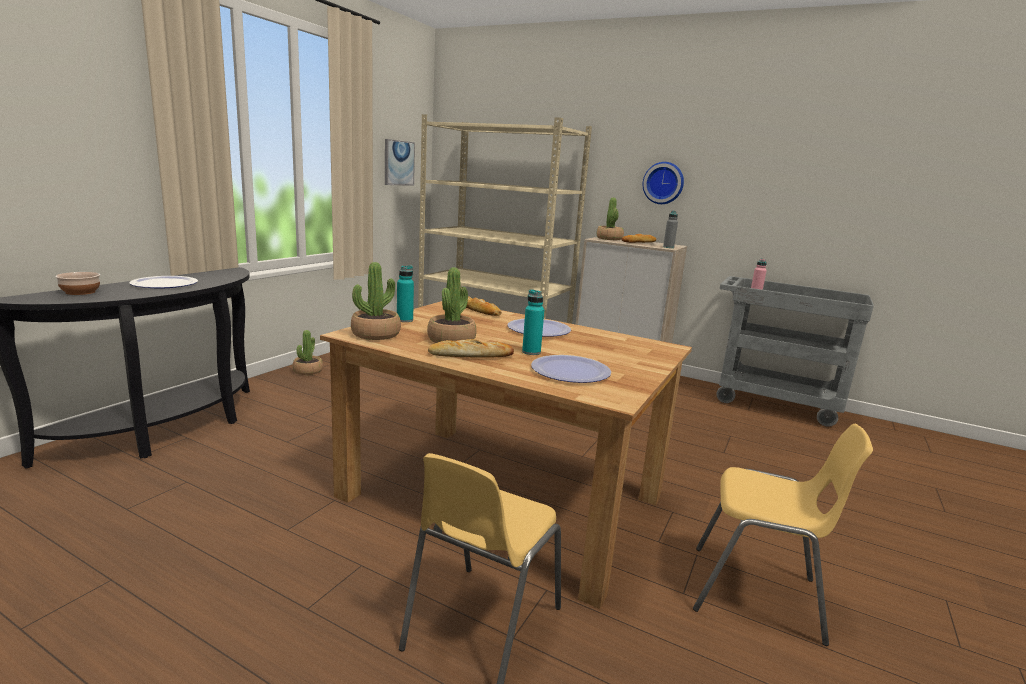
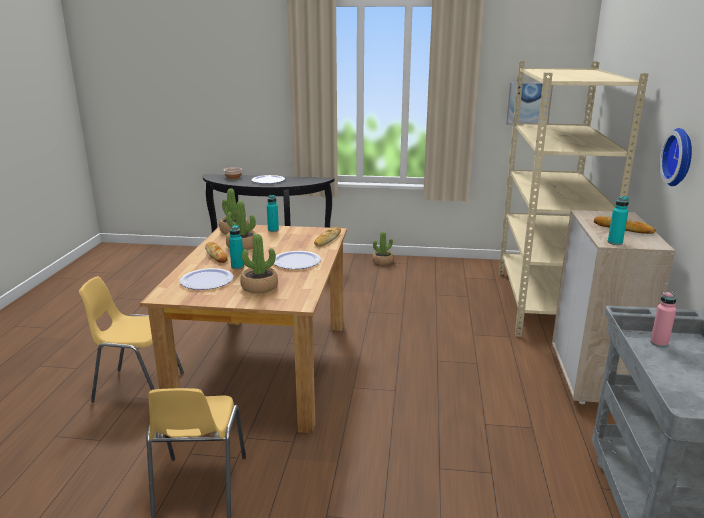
camera: 70 degrees right, 5 degrees up
potted plant [597,197,624,240] -> potted plant moved to [240,234,278,294]
grey bottle [663,211,678,248] -> turquoise bottle [608,196,629,245]

